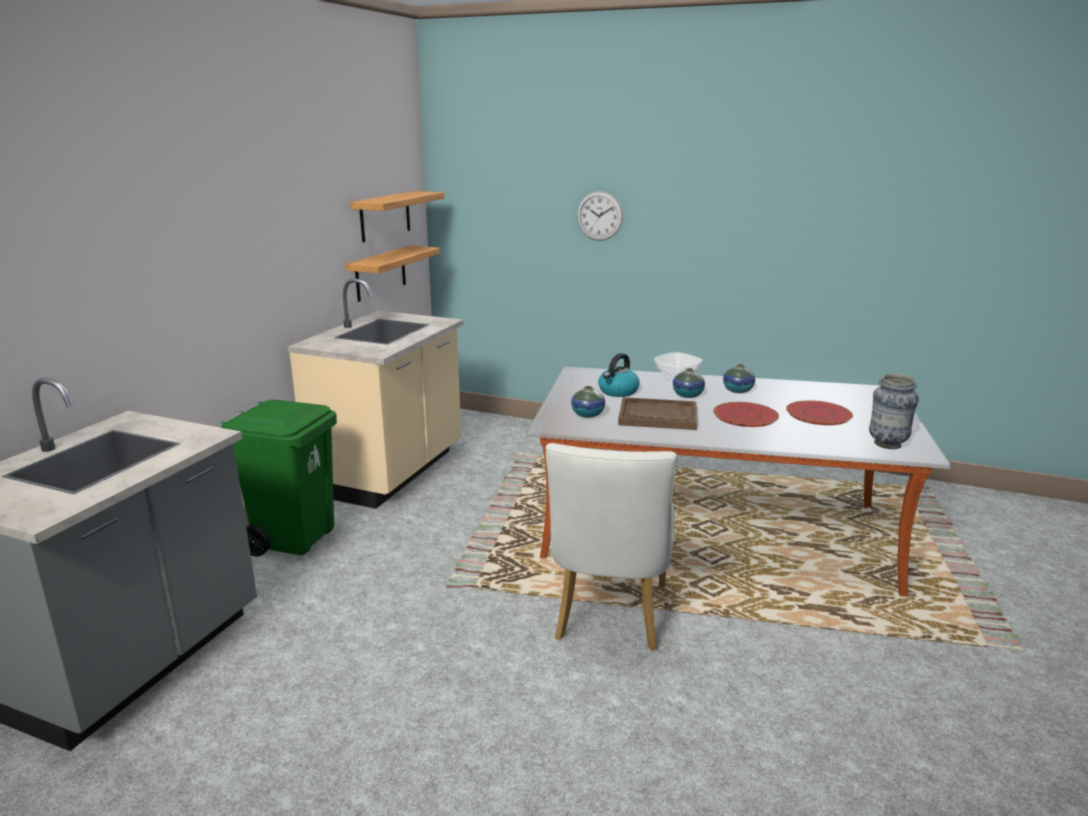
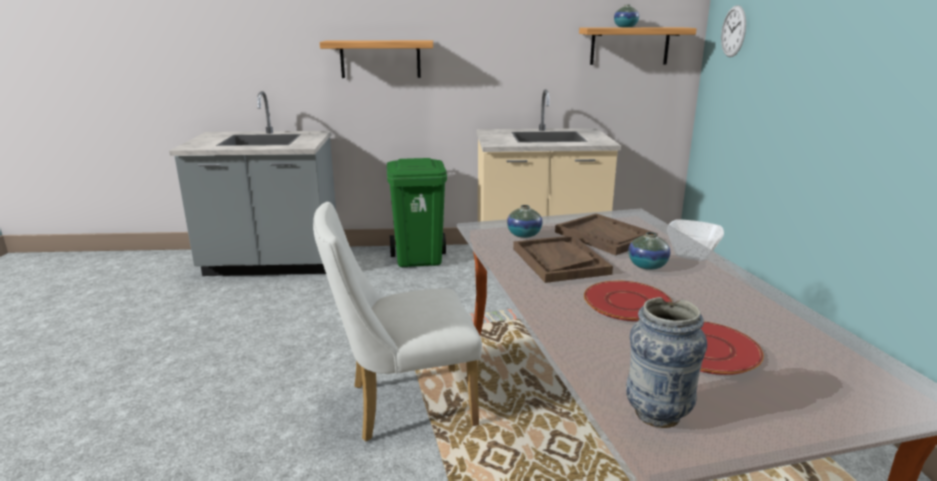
camera: 65 degrees right, 0 degrees up
shelf [345,246,440,302] -> shelf moved to [320,40,433,78]
wall clock [577,191,623,241] -> wall clock moved to [721,5,746,57]
kettle [598,353,640,397] -> brown tray [555,214,658,255]
vase [723,364,755,393] -> vase moved to [614,5,639,27]

